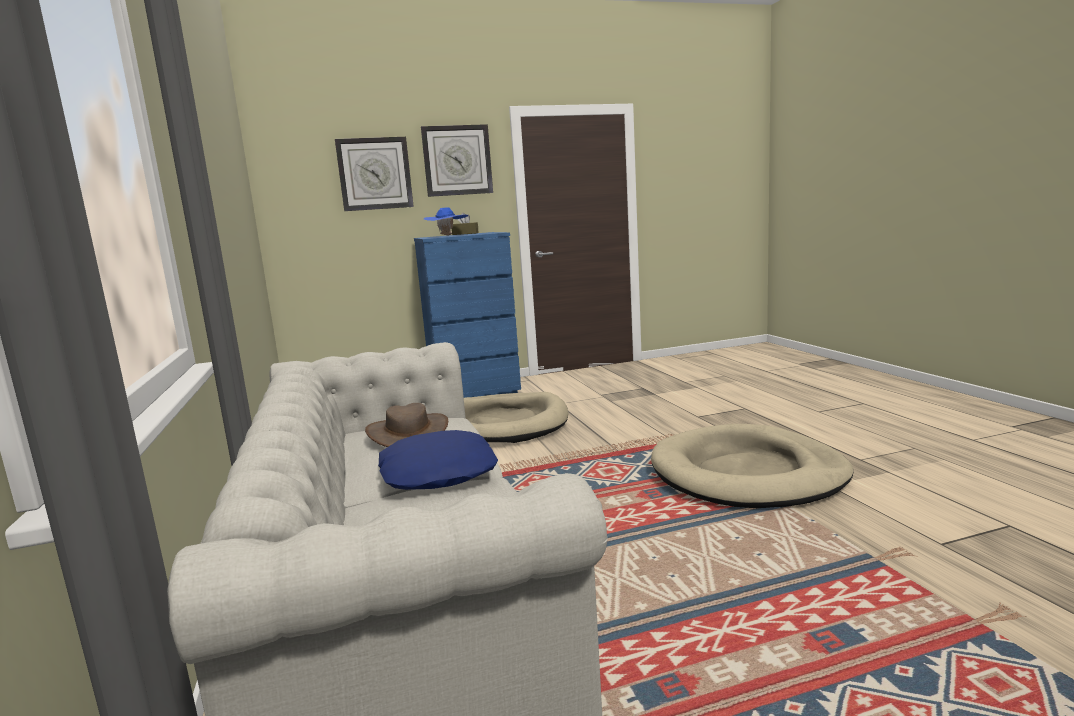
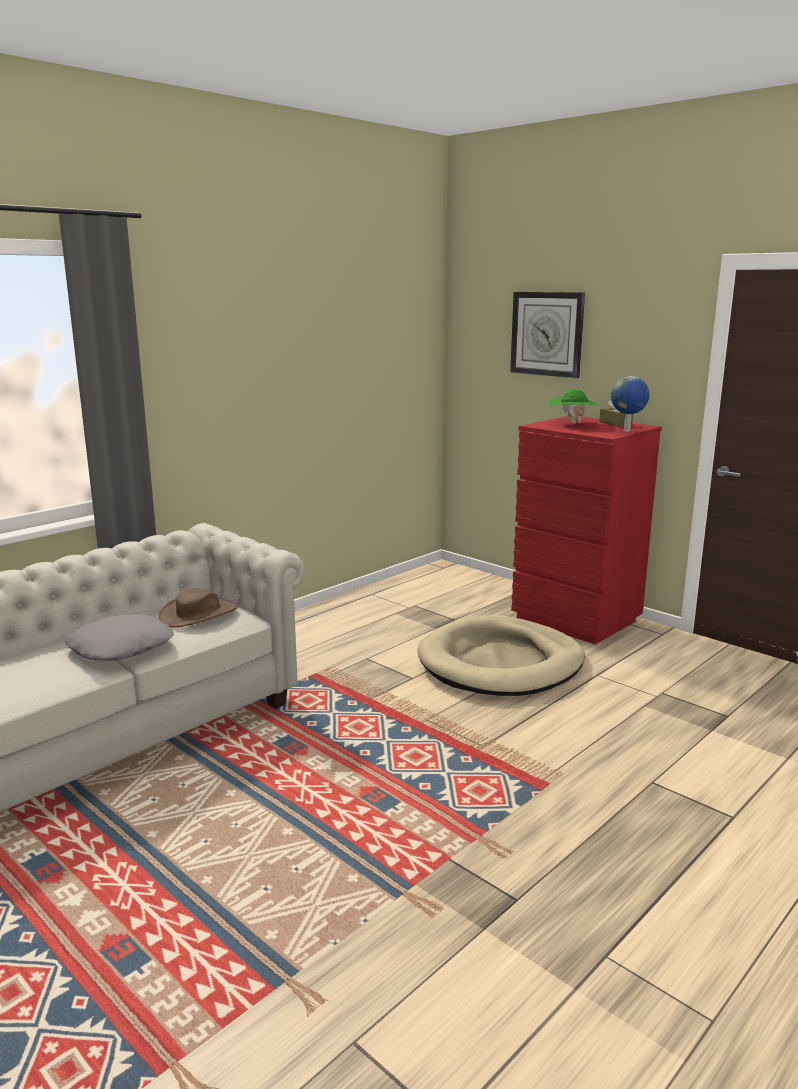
camera: 60 degrees right, 5 degrees up
blue pillow [378,430,498,490] -> grey pillow [65,613,174,661]
blue dresser [414,232,521,398] -> red dresser [511,416,662,645]
wall clock [421,124,493,197] -> none
blue hat [424,207,468,236] -> green hat [549,389,599,424]
beige dog bed [651,424,853,508] -> none
none -> globe [611,376,650,432]

